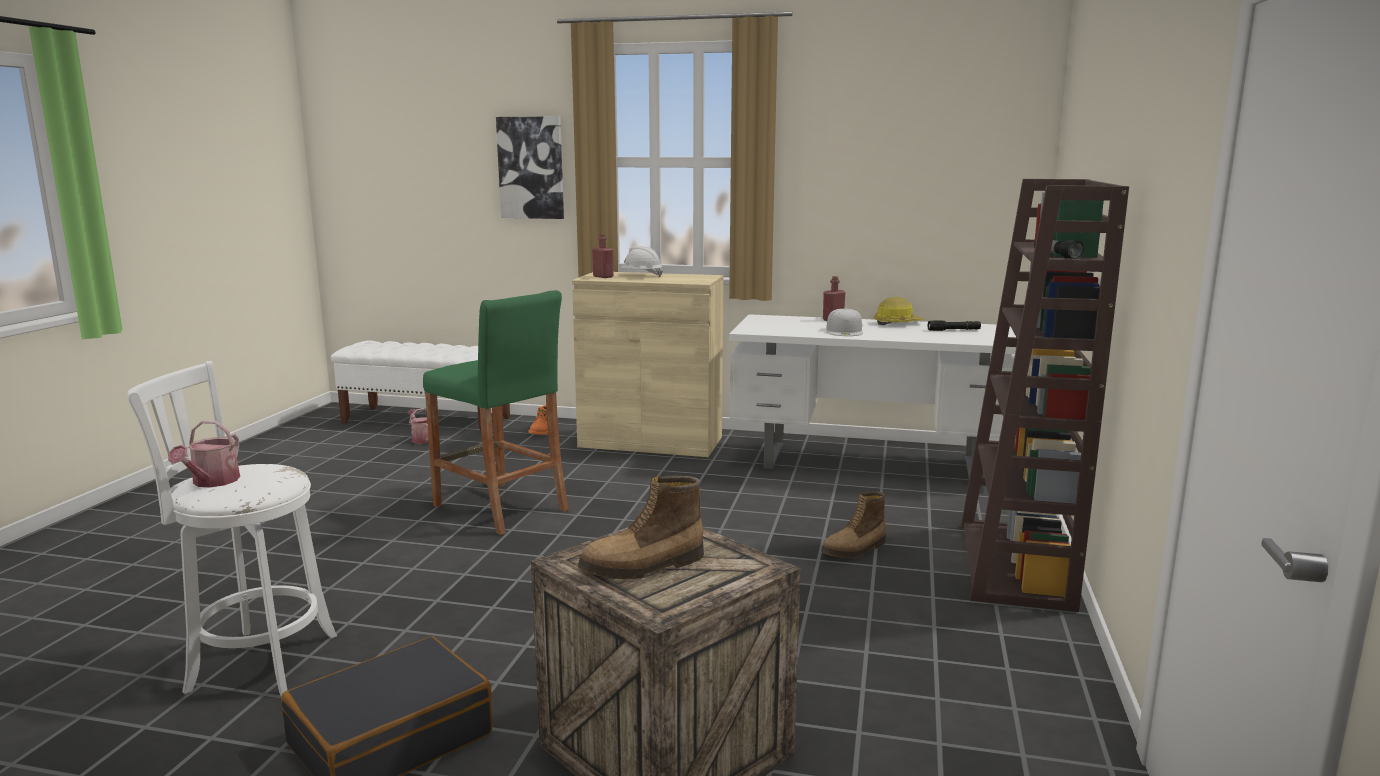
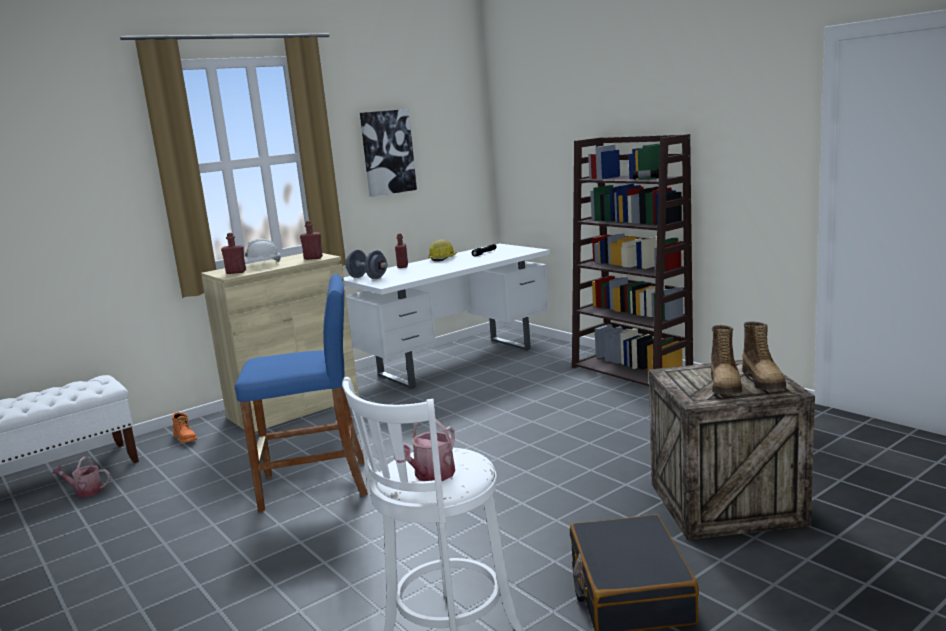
camera: 50 degrees left, 0 degrees up
watering can [168,421,240,487] -> watering can turned 75 degrees clockwise [396,419,455,481]
green stool [423,290,569,535] -> blue stool [235,274,368,512]
picture [496,116,564,219] -> picture moved to [360,109,417,197]
boot [821,491,886,558] -> boot moved to [742,321,786,390]
white cap [826,308,863,336] -> none
none -> red bottle [300,221,323,260]
none -> grey dumbbell [345,250,388,279]

